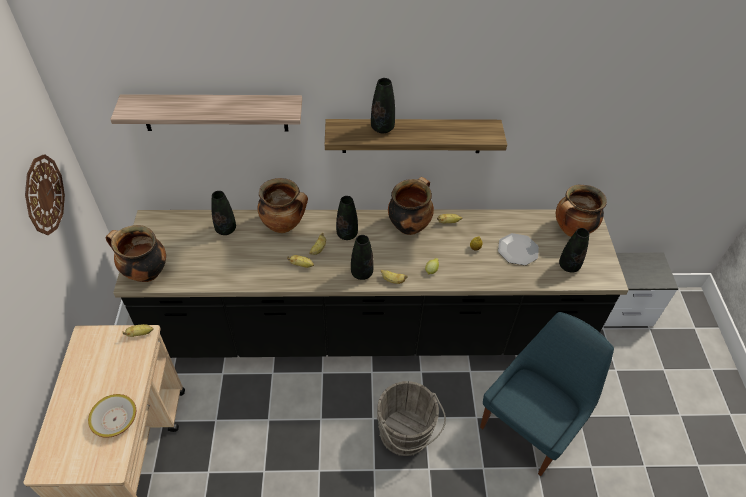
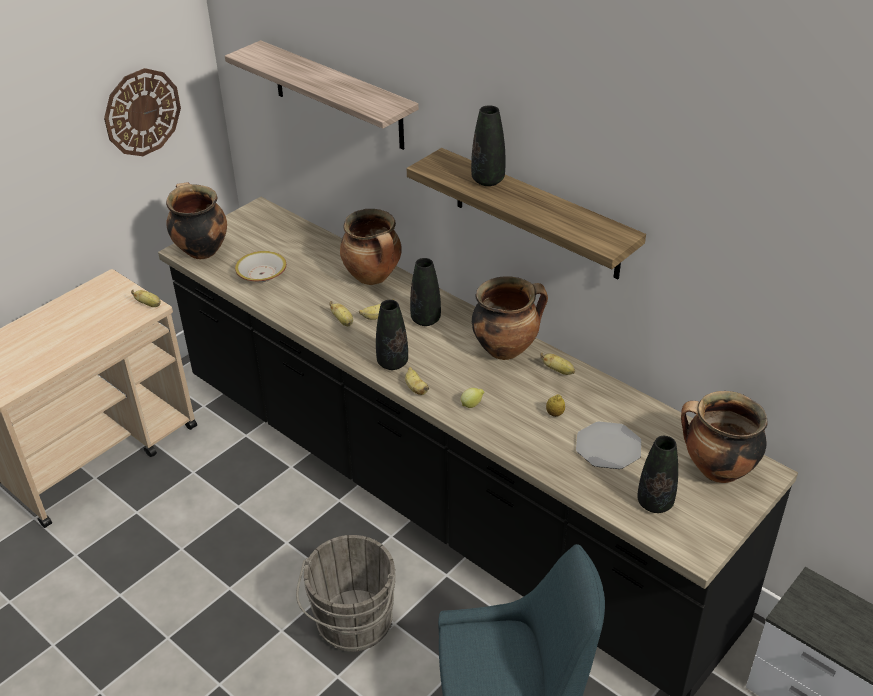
camera: 45 degrees right, 10 degrees down
bowl [88,394,136,438] -> bowl moved to [235,251,286,282]
black vase [211,191,236,235] -> none

